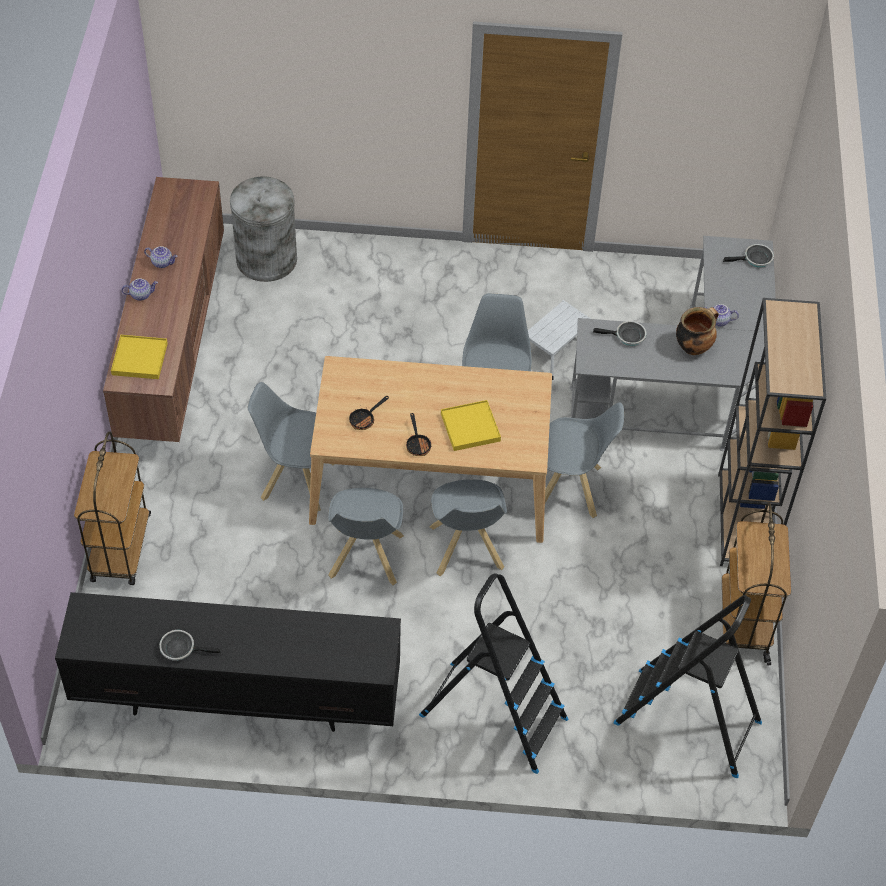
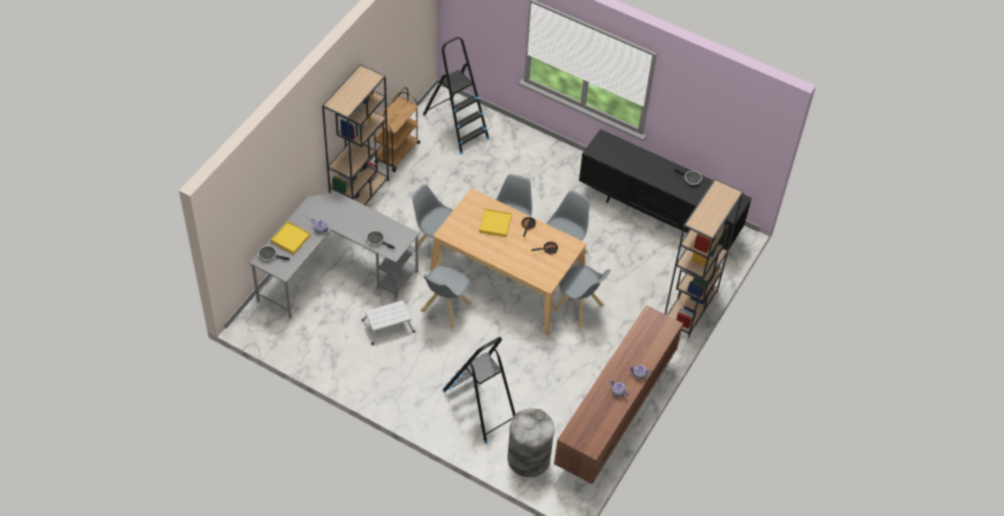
camera: 155 degrees left, 0 degrees up
brown cart [74,431,151,585] -> bookcase [665,179,744,337]
yellow tray [111,335,168,379] -> yellow tray moved to [271,221,311,254]
black step ladder [419,573,568,774] -> black step ladder moved to [443,337,516,444]
cooking pot [676,307,719,355] -> none

